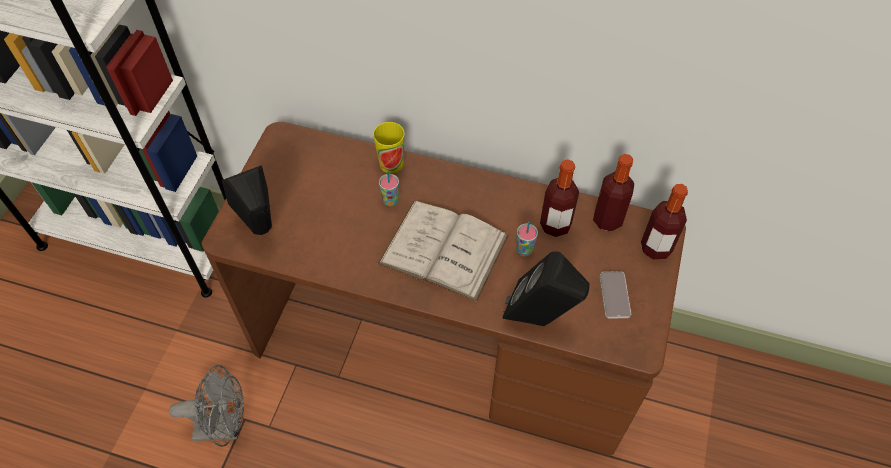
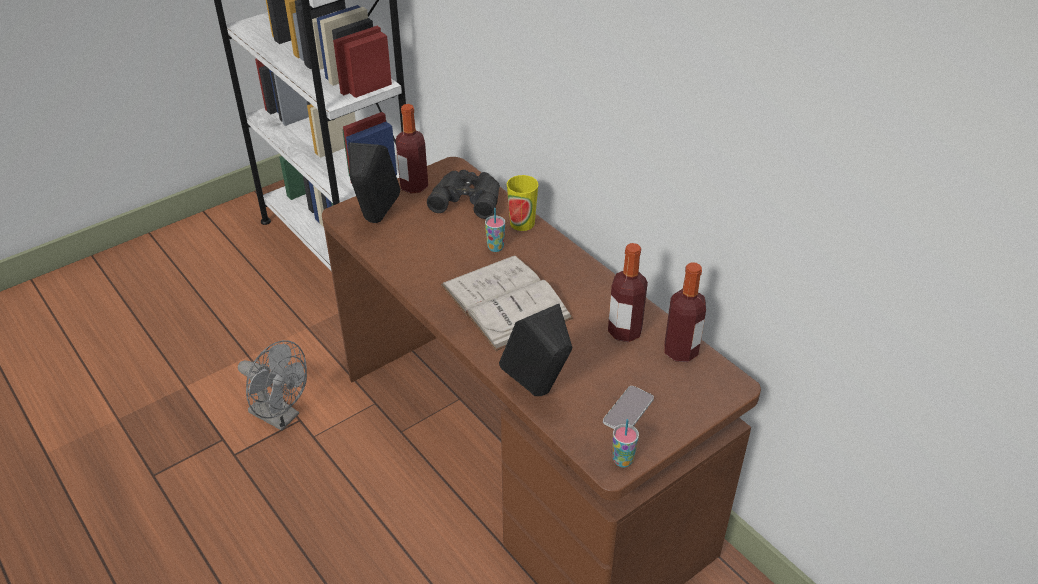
camera: 35 degrees right, 15 degrees down
cup [516,222,538,256] -> cup moved to [613,419,639,467]
bottle [641,184,688,260] -> bottle moved to [396,104,428,194]
none -> black binoculars [427,170,500,219]

